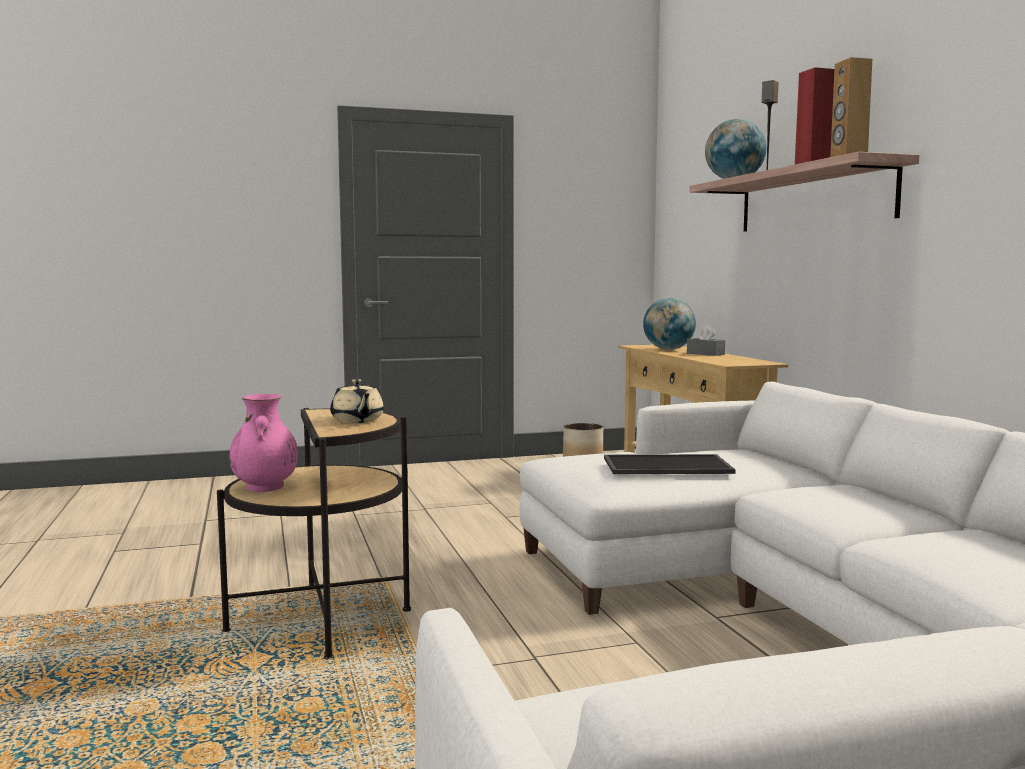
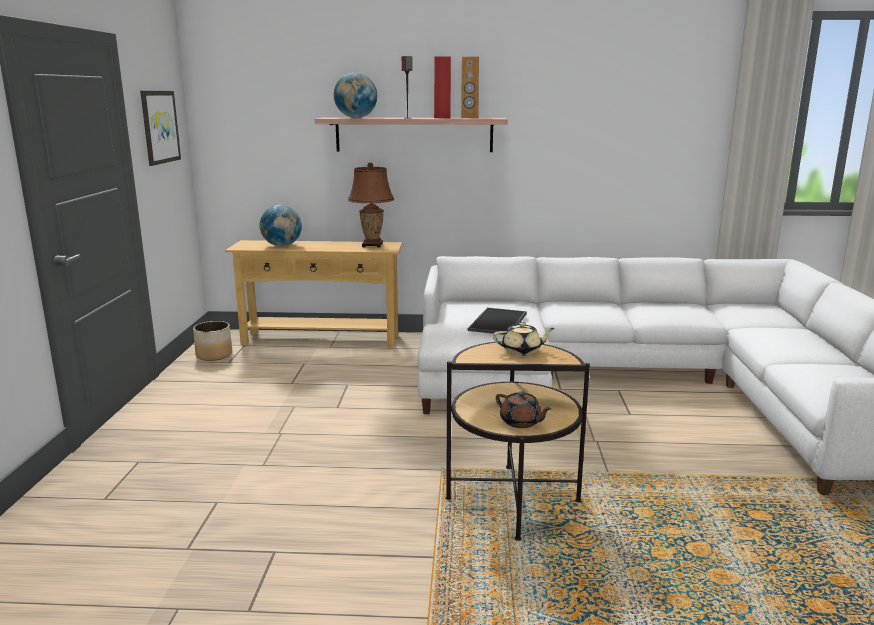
camera: 70 degrees left, 10 degrees up
pink vase [229,394,298,492] -> brown teapot [496,391,552,428]
grey tissue box [687,325,725,356] -> none
none -> picture [140,91,181,166]
none -> brown table lamp [348,162,394,247]

